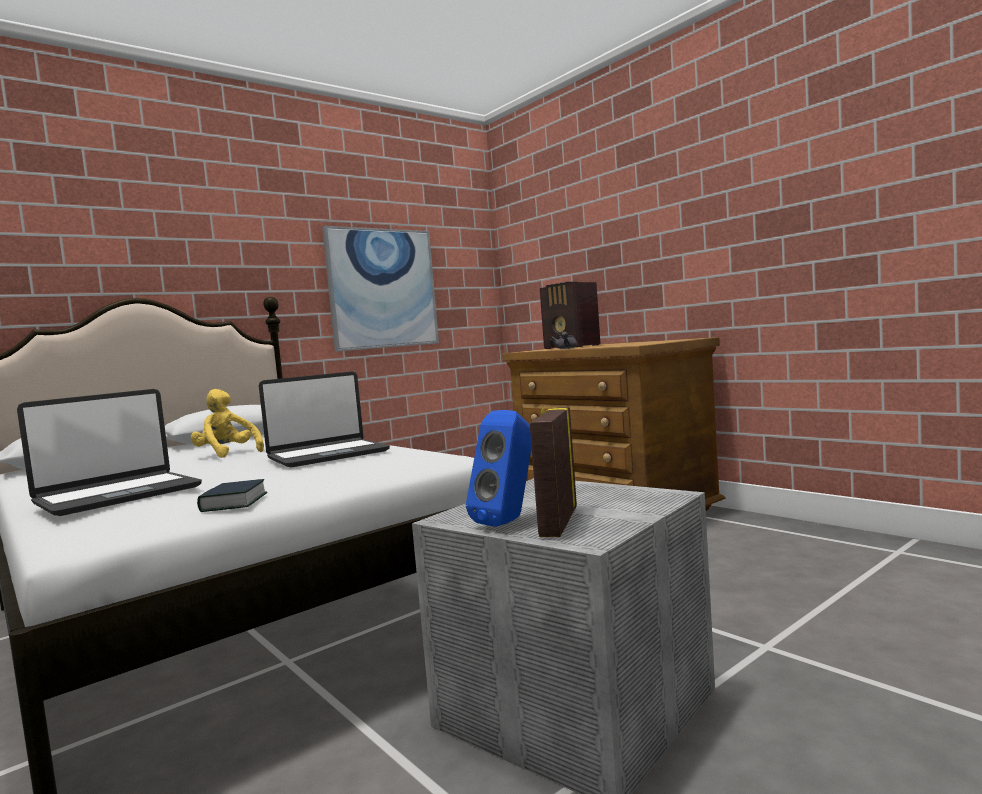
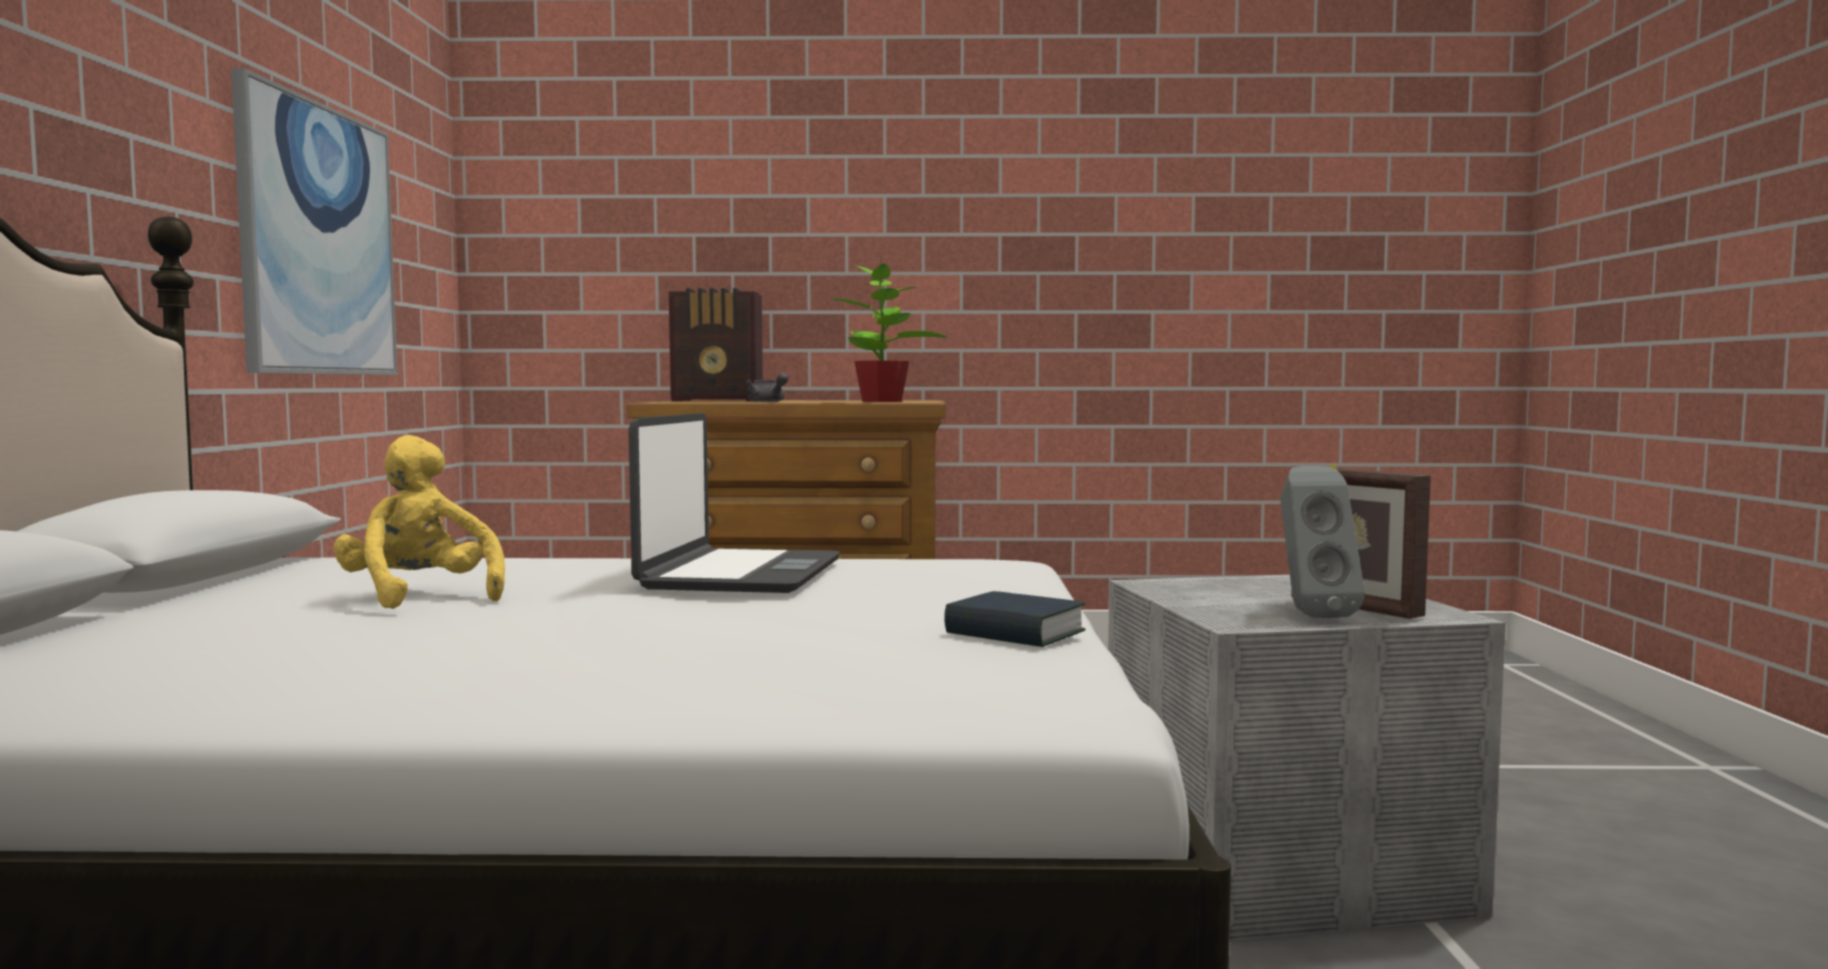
camera: 50 degrees left, 0 degrees up
laptop [17,389,202,516] -> none
yellow plush toy [191,389,264,458] -> yellow plush toy turned 60 degrees clockwise [333,435,505,609]
blue speaker [466,410,532,527] -> grey speaker [1280,466,1365,618]
none -> potted plant [832,258,948,402]

